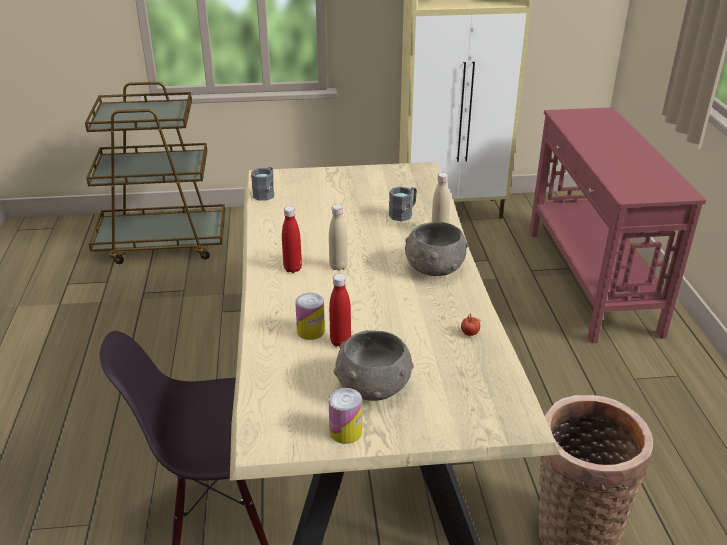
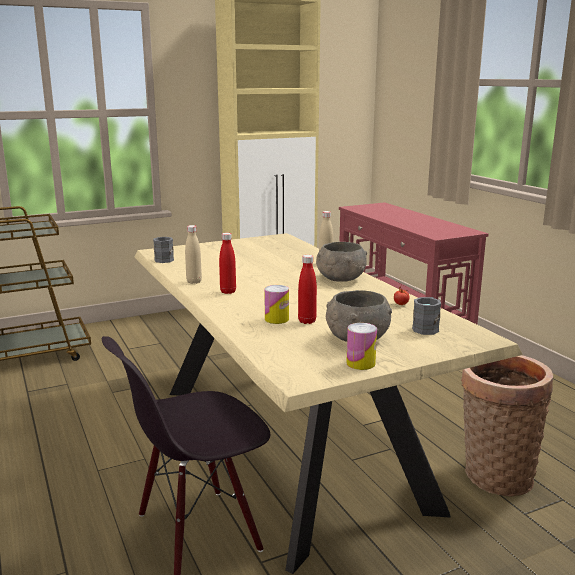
camera: 20 degrees left, 15 degrees down
beige bottle [329,204,348,271] -> beige bottle moved to [185,225,202,284]
grey mug [389,187,417,221] -> grey mug moved to [412,297,441,335]

